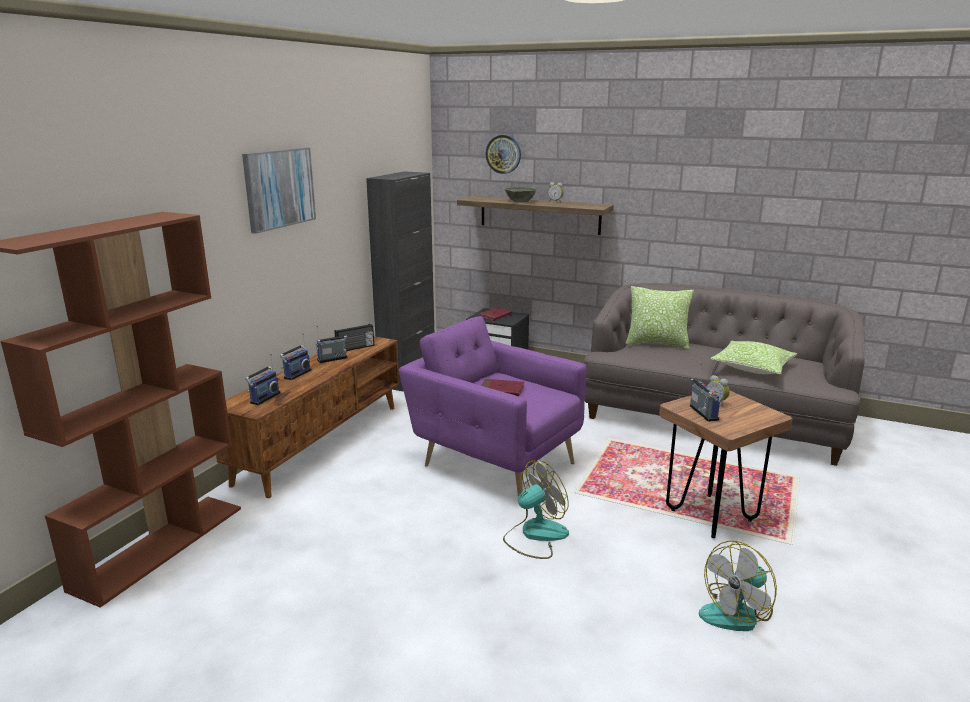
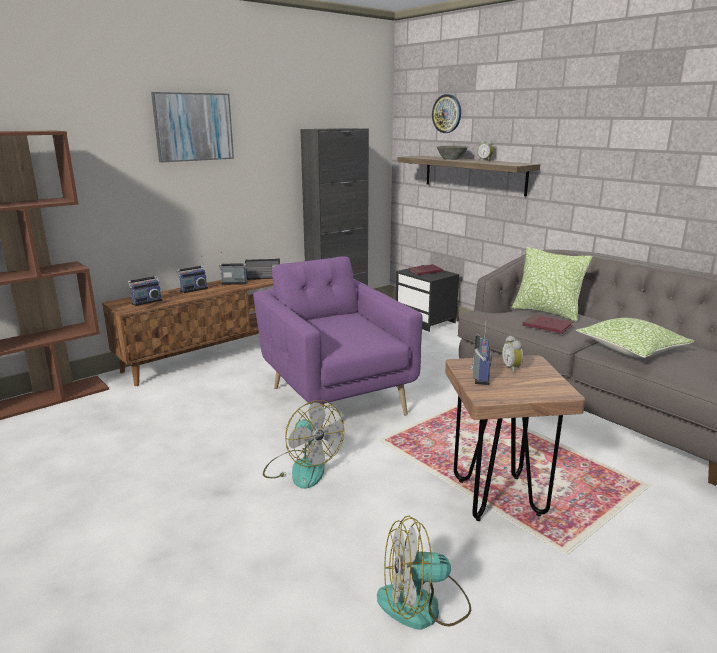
camera: 25 degrees right, 0 degrees up
red book [481,379,525,396] -> red book moved to [523,315,573,334]
fan [503,460,569,559] -> fan turned 60 degrees clockwise [263,400,344,489]

